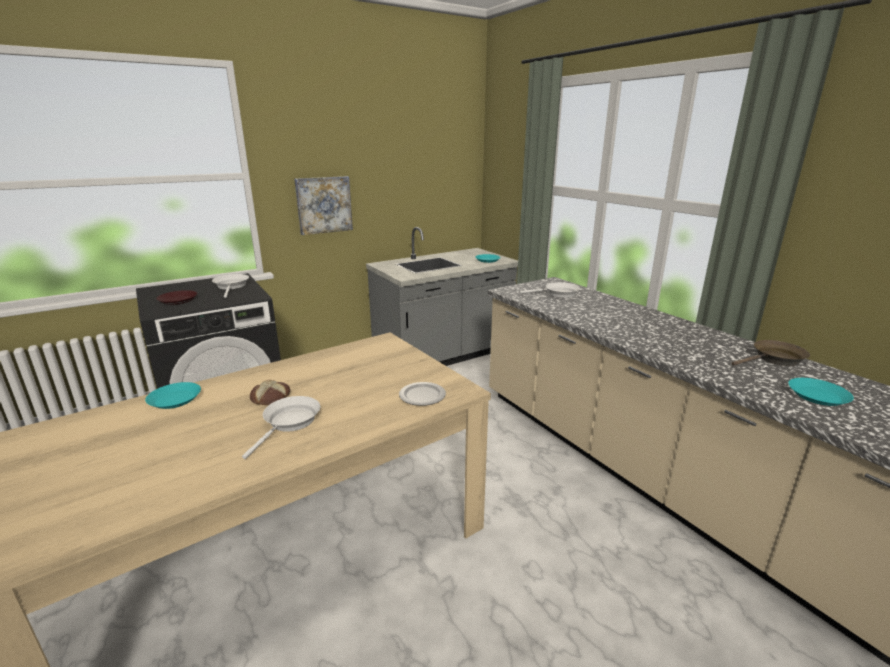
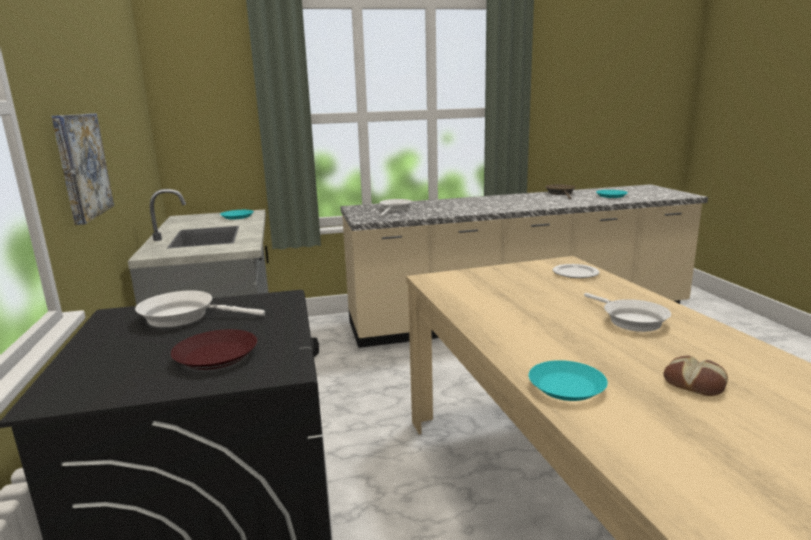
camera: 70 degrees left, 5 degrees down
white frying pan [242,396,320,459] -> white frying pan turned 150 degrees counterclockwise [584,293,671,332]
bread [250,380,290,405] -> bread moved to [664,356,728,396]

